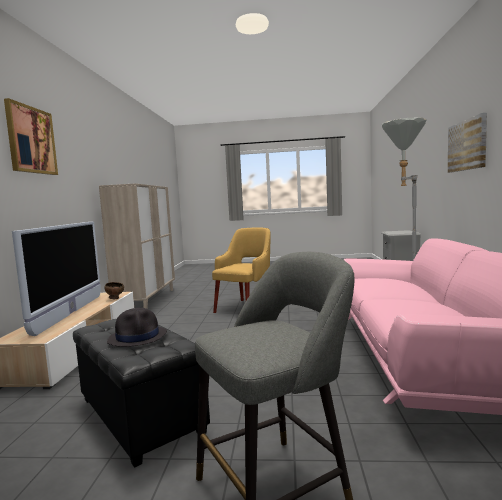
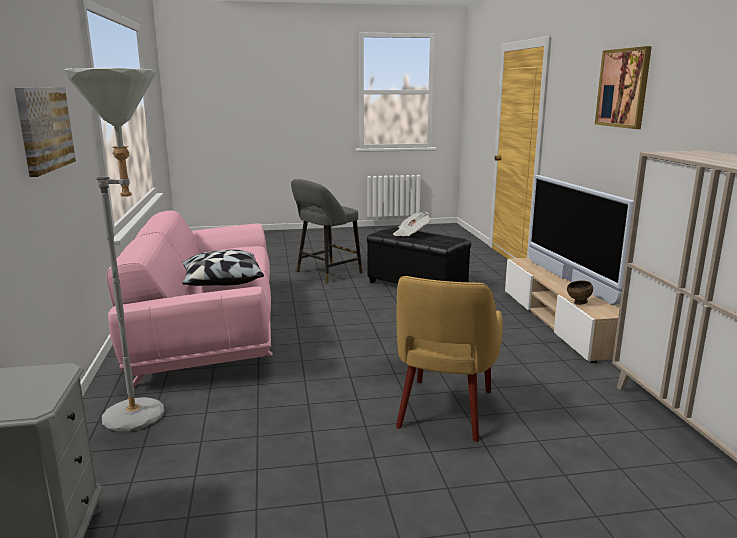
camera: 165 degrees right, 10 degrees up
black hat [107,308,167,347] -> newspaper [393,212,430,236]
none -> pillow [182,249,264,286]

